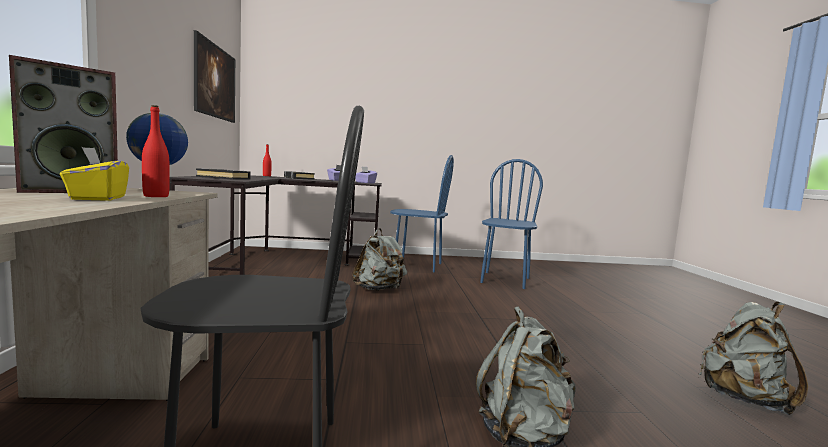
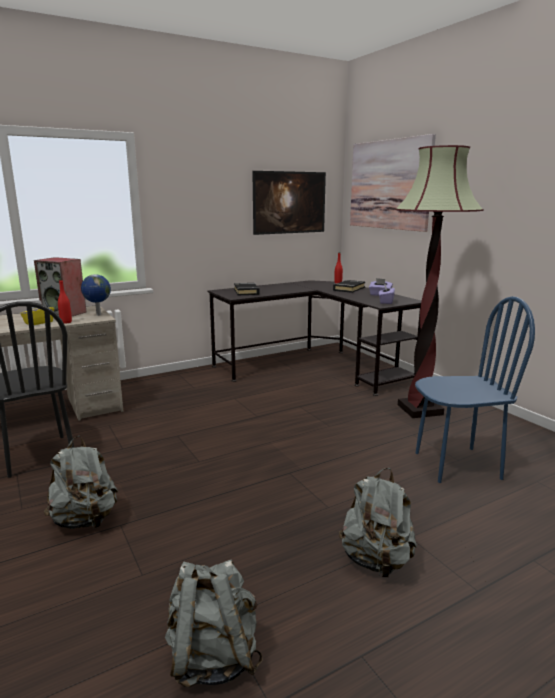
camera: 65 degrees right, 10 degrees up
grey backpack [352,228,407,291] -> grey backpack moved to [339,468,417,577]
blue chair [390,155,454,272] -> floor lamp [395,145,484,418]
none -> picture [350,134,436,232]

